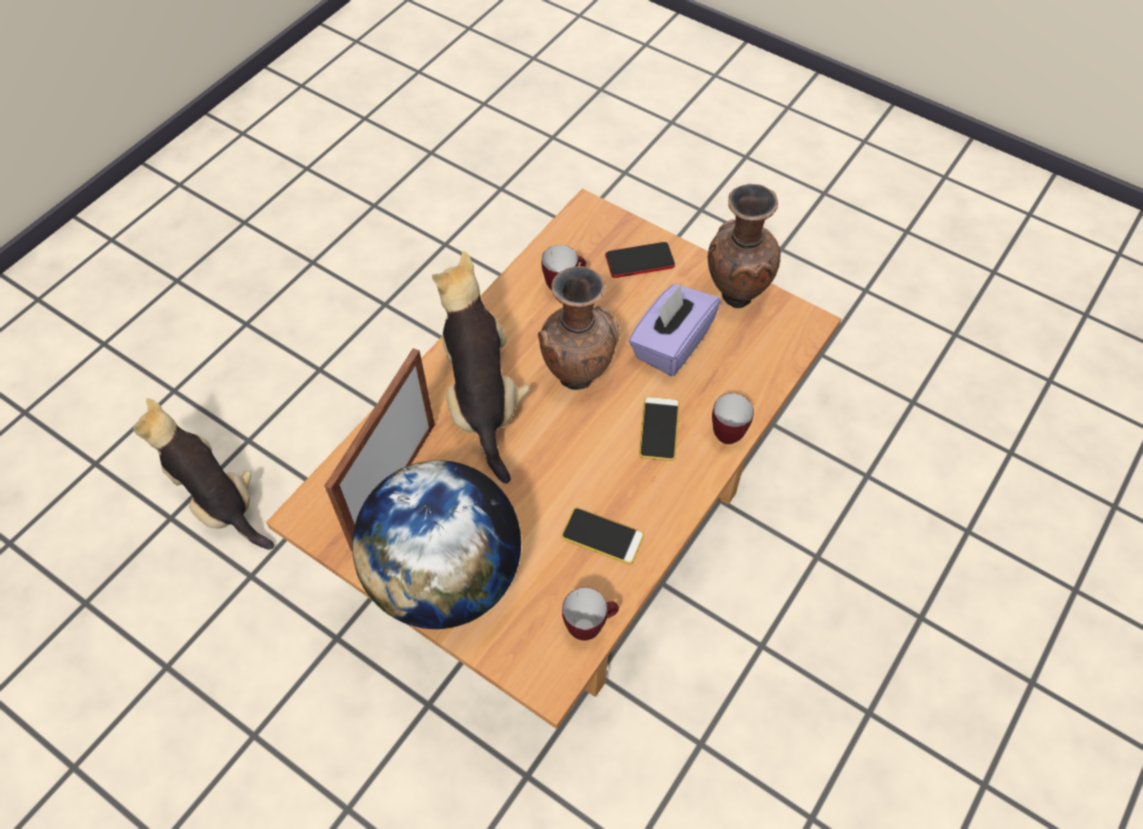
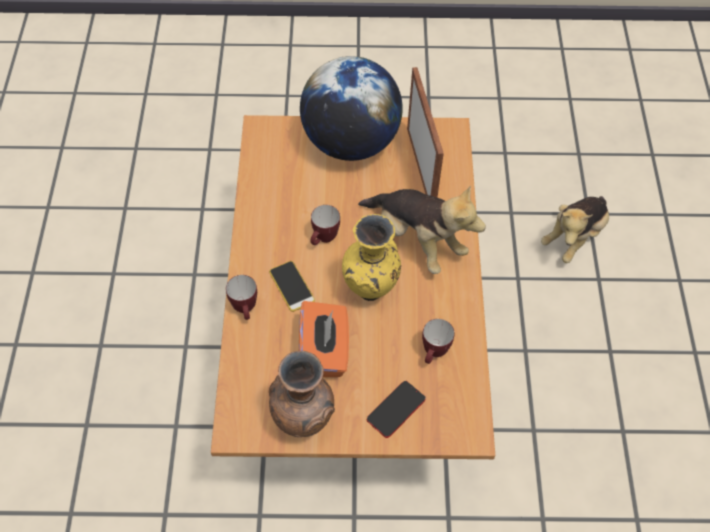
camera: 145 degrees right, 0 degrees up
plush toy [133,398,274,549] -> plush toy turned 120 degrees clockwise [541,196,609,263]
brown vase [538,266,620,390] -> yellow vase [342,214,401,301]
phone [561,508,644,564] -> none
mug [562,587,619,640] -> mug moved to [310,205,340,245]
purple tissue box [628,284,721,376] -> orange tissue box [299,301,349,377]

